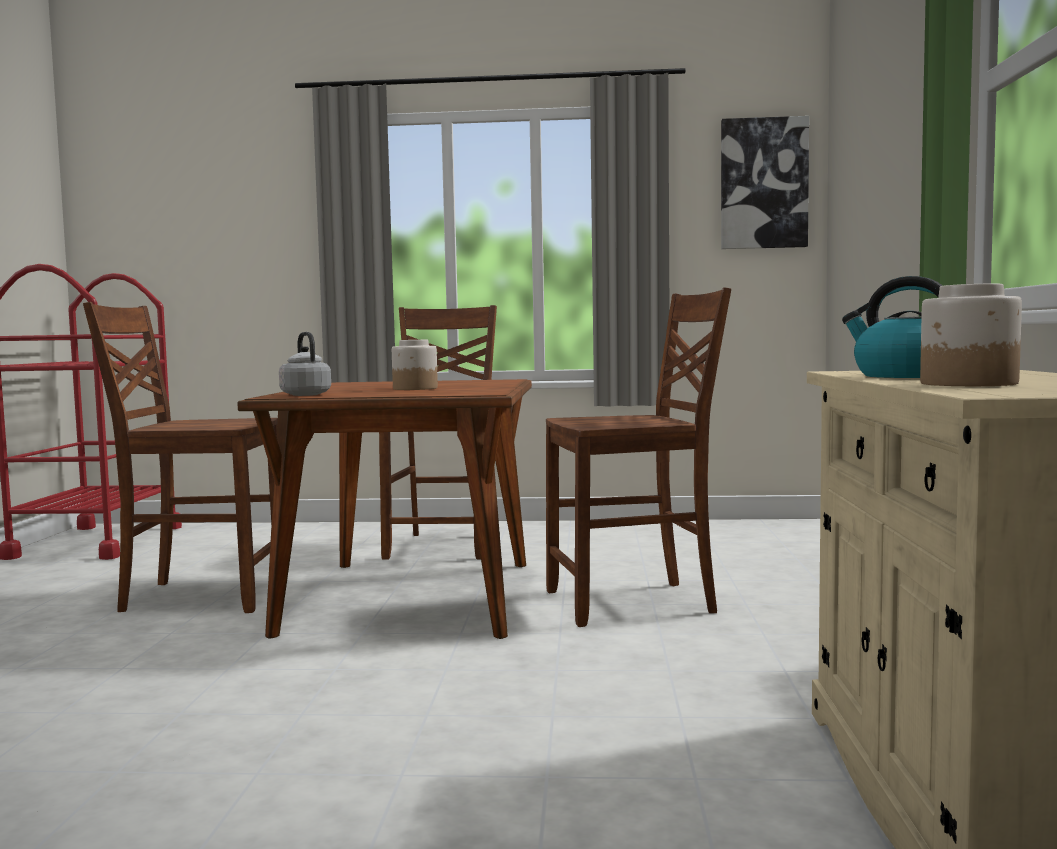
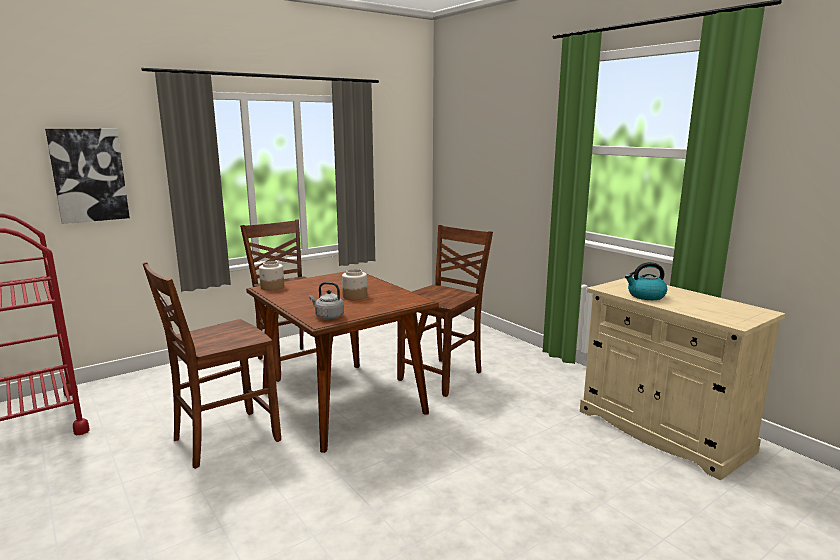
camera: 40 degrees left, 10 degrees up
picture [721,116,809,249] -> picture moved to [45,129,130,224]
jar [920,283,1022,386] -> jar moved to [259,261,284,290]

